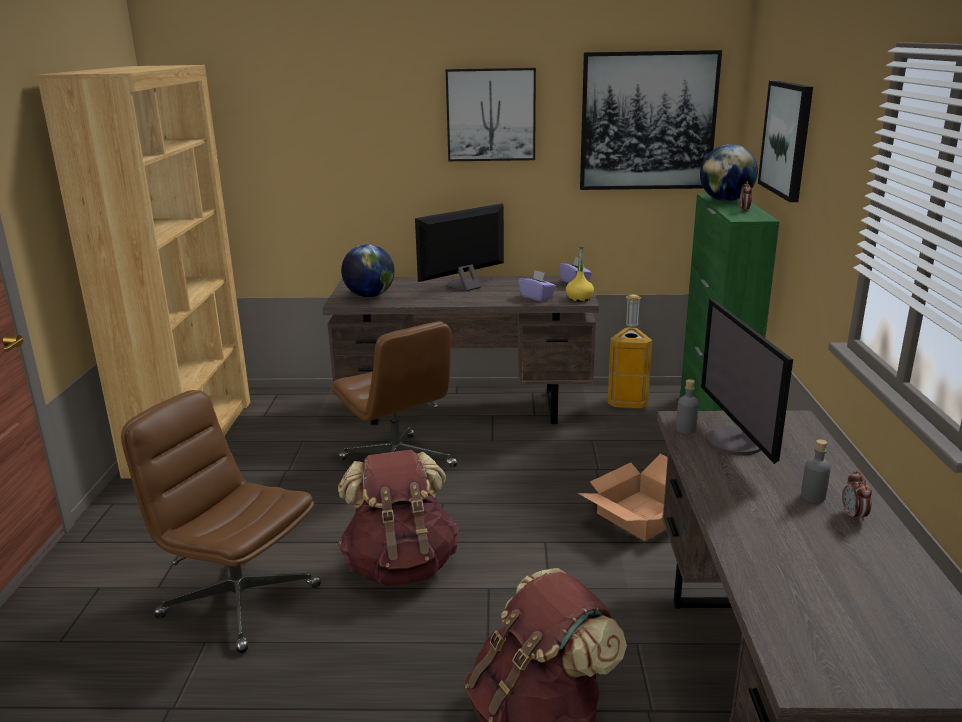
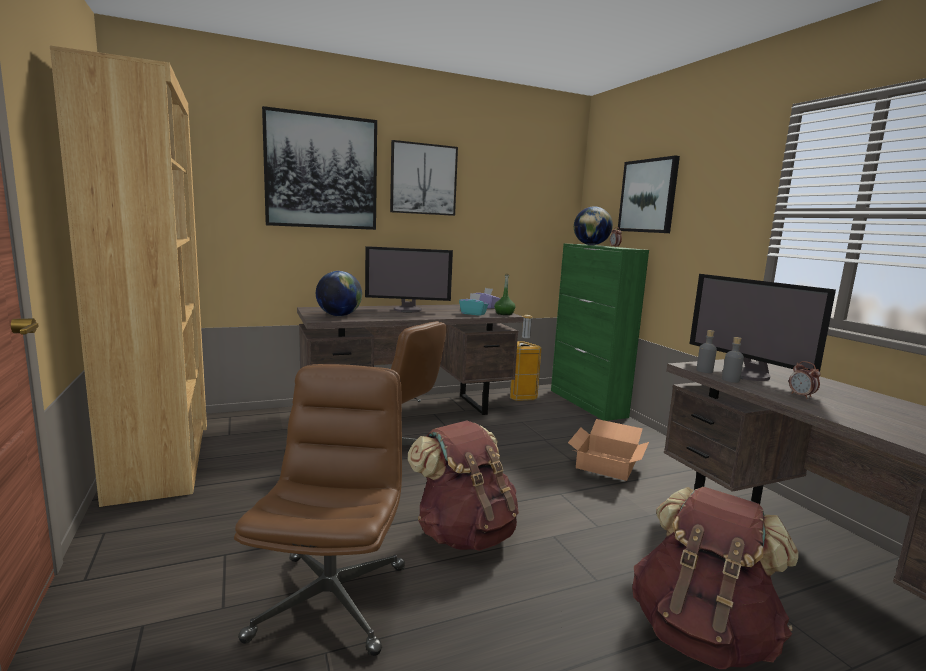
camera: 25 degrees left, 10 degrees down
brown office chair [121,390,321,653] -> brown office chair turned 90 degrees clockwise [234,364,405,656]
monitor [415,203,504,291] -> monitor turned 120 degrees counterclockwise [365,246,453,312]
purple tissue box [518,270,556,301] -> turquoise tissue box [459,293,489,316]
yellow bottle [566,247,594,302] -> green bottle [494,274,516,315]
picture [580,50,722,190] -> picture moved to [262,106,377,230]
grey bottle [801,439,831,503] -> grey bottle moved to [722,337,744,383]
alarm clock [842,471,872,522] -> alarm clock moved to [789,361,821,399]

